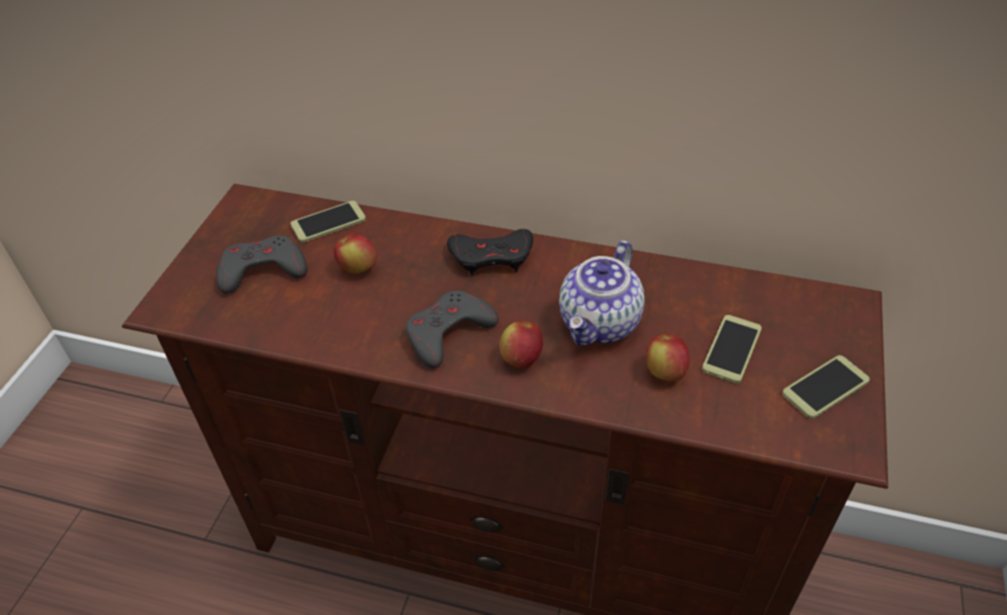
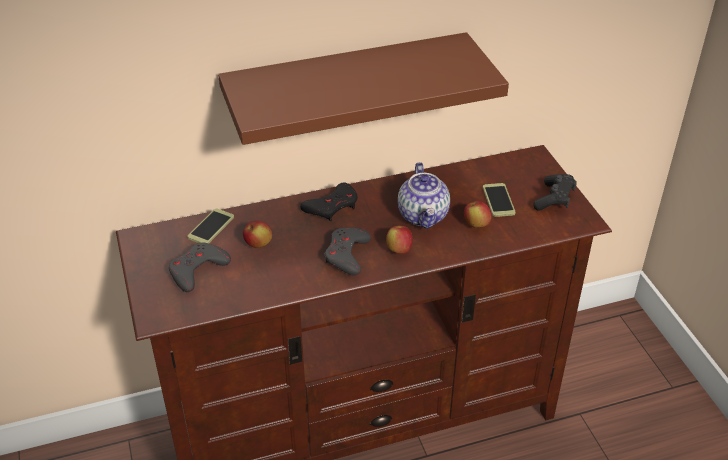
camera: 35 degrees left, 5 degrees down
phone [782,355,870,419] -> black game controller [533,174,577,211]
none -> brown shelf [218,32,509,145]

